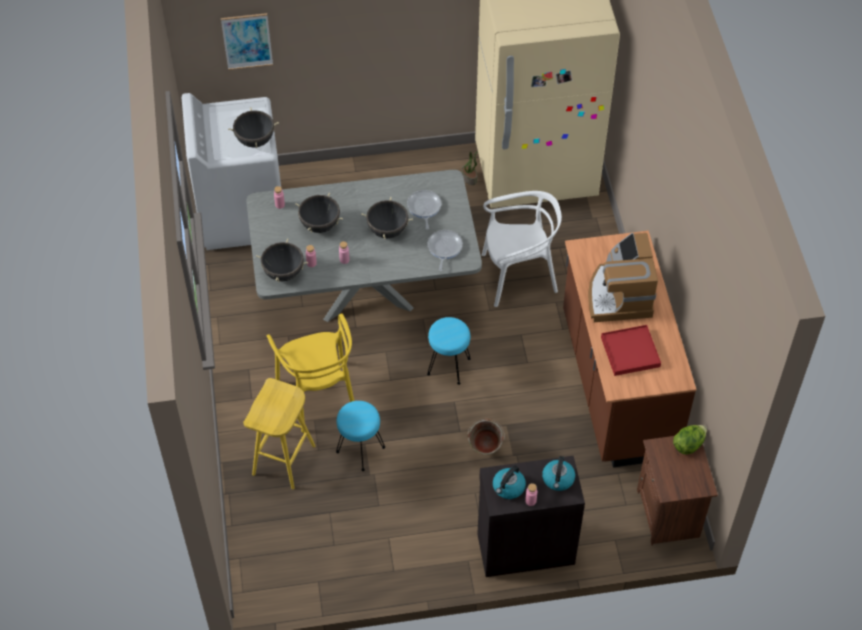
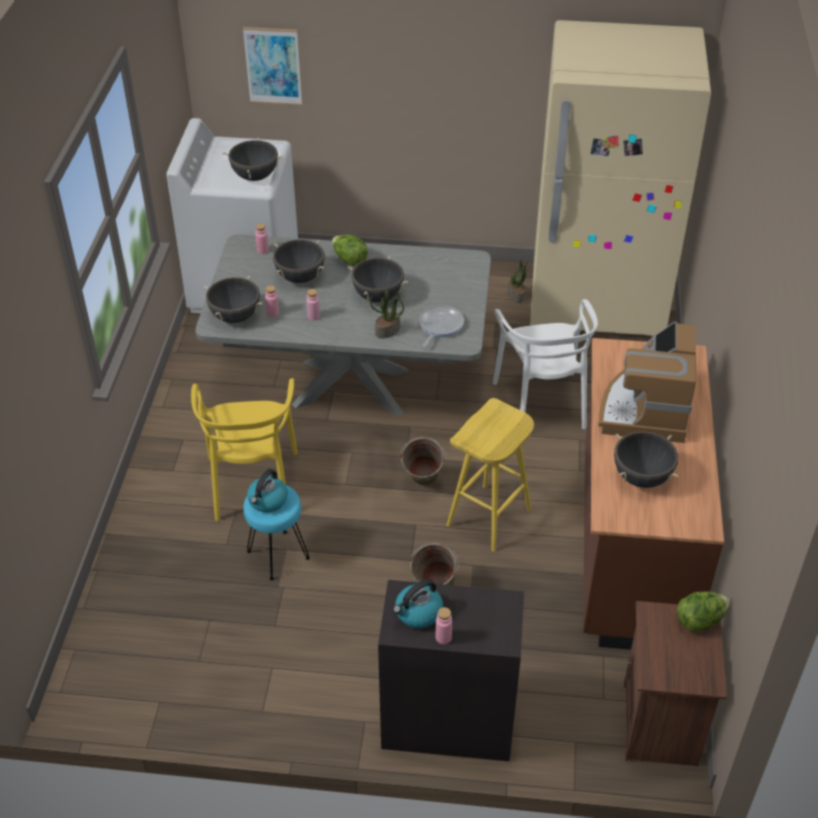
camera: 15 degrees right, 10 degrees down
yellow stool [243,378,315,489] -> yellow stool moved to [447,398,534,552]
frying pan [407,190,441,230] -> none
turquoise stool [427,317,471,385] -> green bucket [400,437,446,486]
white chair [482,191,562,307] -> white chair turned 75 degrees clockwise [493,299,598,429]
kettle [542,456,575,491] -> kettle moved to [247,469,288,512]
red tray [601,325,661,376] -> black cooking pot [614,431,678,488]
none -> lettuce [332,235,368,266]
none -> potted plant [370,290,404,339]

